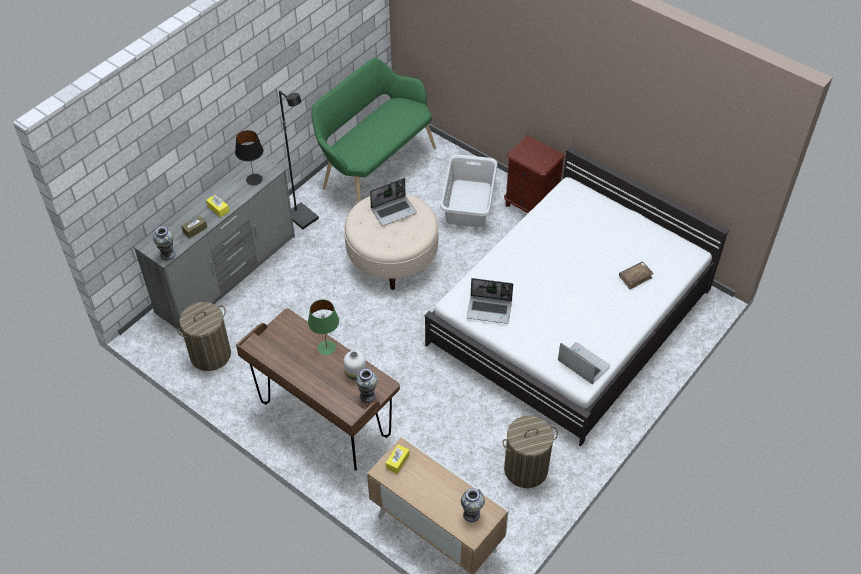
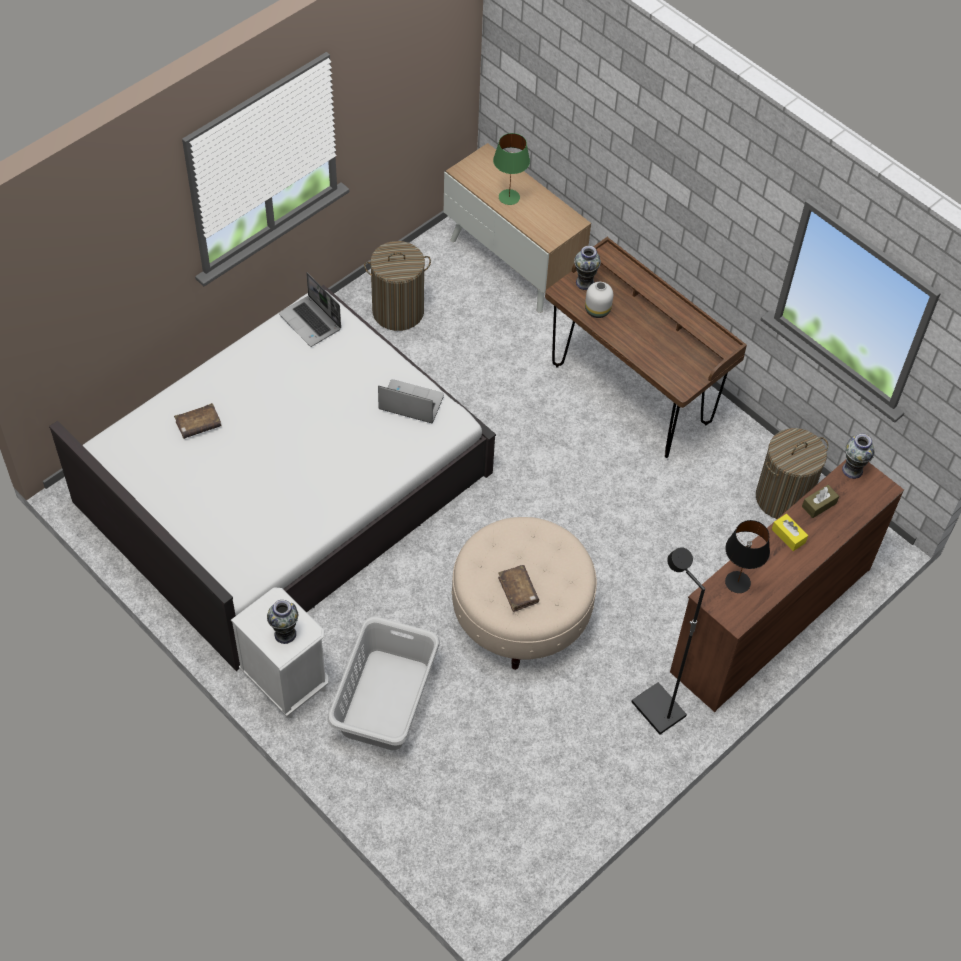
camera: 175 degrees left, 5 degrees up
grey dresser [134,155,295,332] -> brown dresser [670,460,904,712]
green table lamp [308,299,339,355] -> green table lamp moved to [493,133,530,205]
green bench [311,58,436,203] -> none
laptop [370,178,417,226] -> brown book [498,565,539,612]
yellow tissue box [386,444,409,474] -> none
vase [461,488,485,522] -> vase moved to [267,600,298,644]
brown nightstand [504,135,565,213] -> white nightstand [230,587,329,718]

